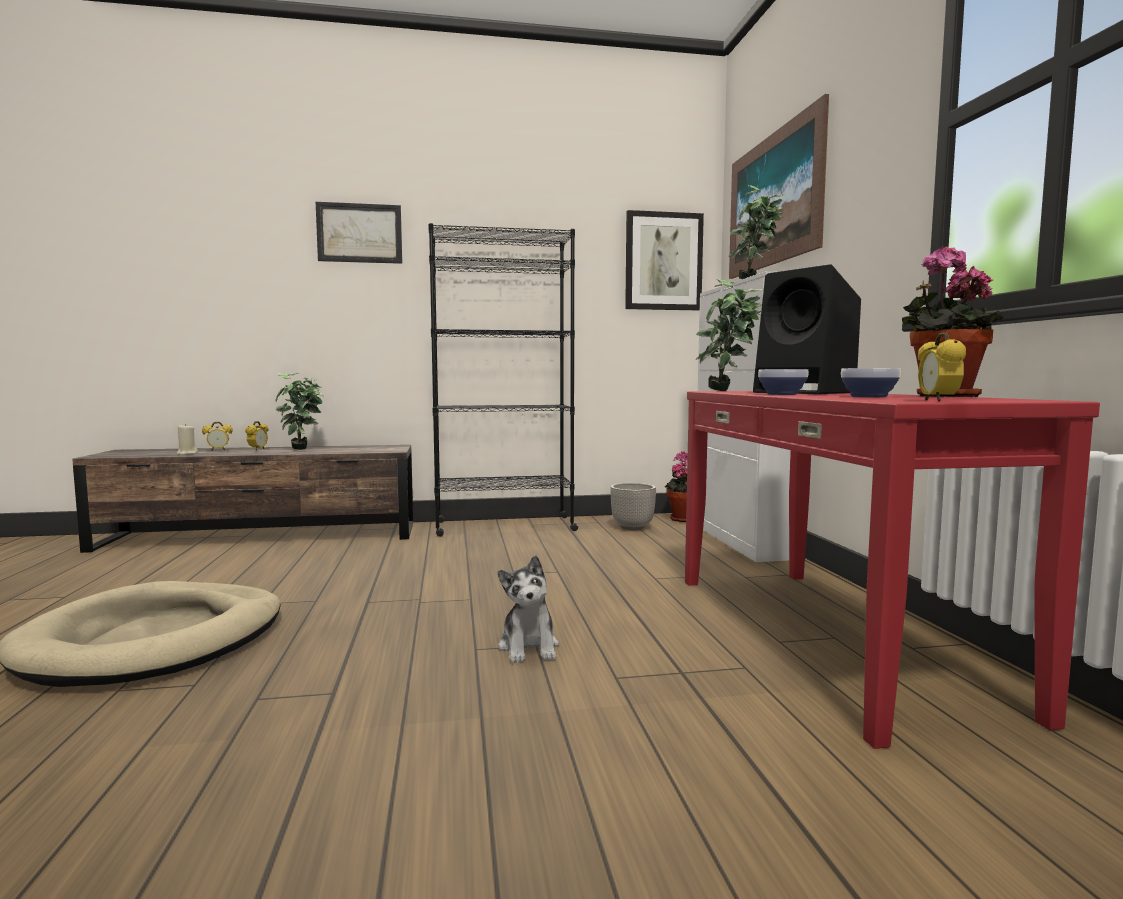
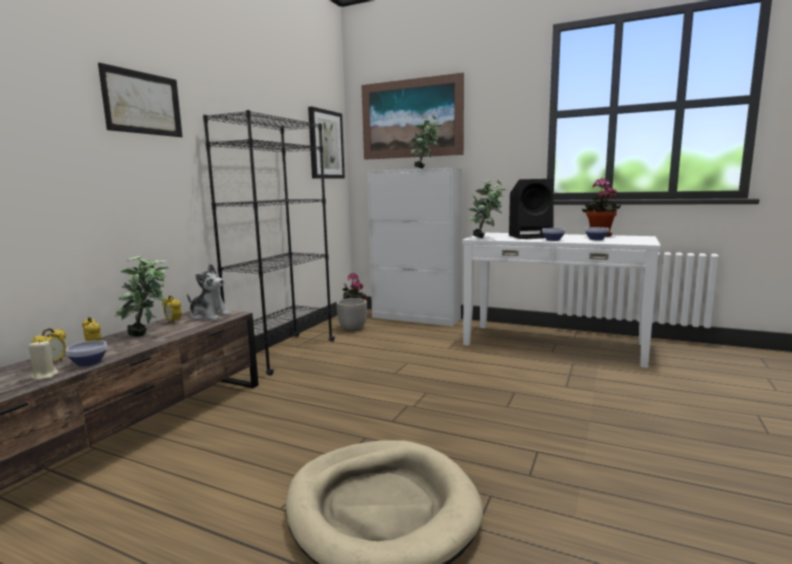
camera: 55 degrees left, 5 degrees up
plush toy [498,555,559,663] -> plush toy moved to [187,264,232,320]
red console table [685,391,1100,749] -> white console table [462,233,661,368]
alarm clock [918,332,966,402] -> alarm clock moved to [162,295,182,324]
none -> bowl [66,340,107,366]

